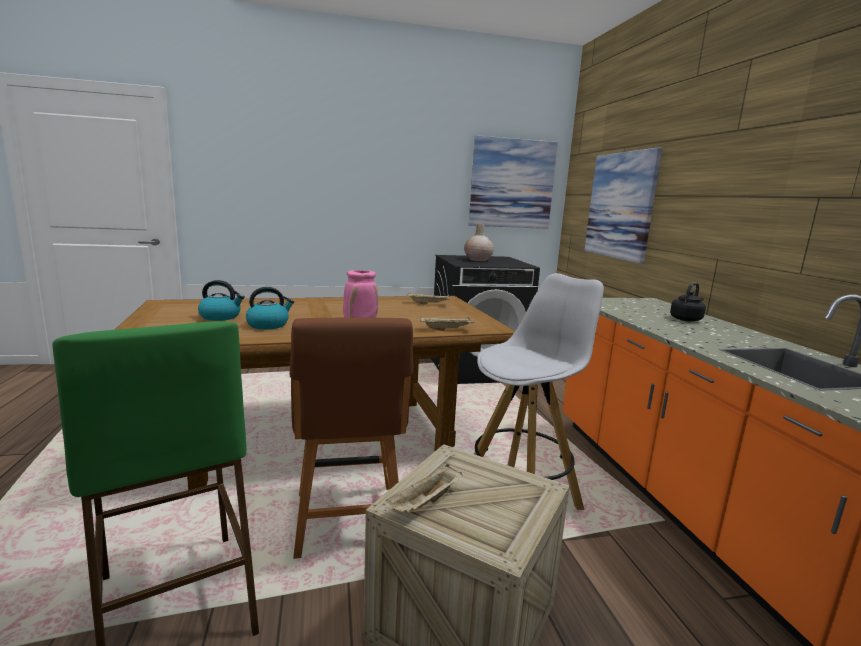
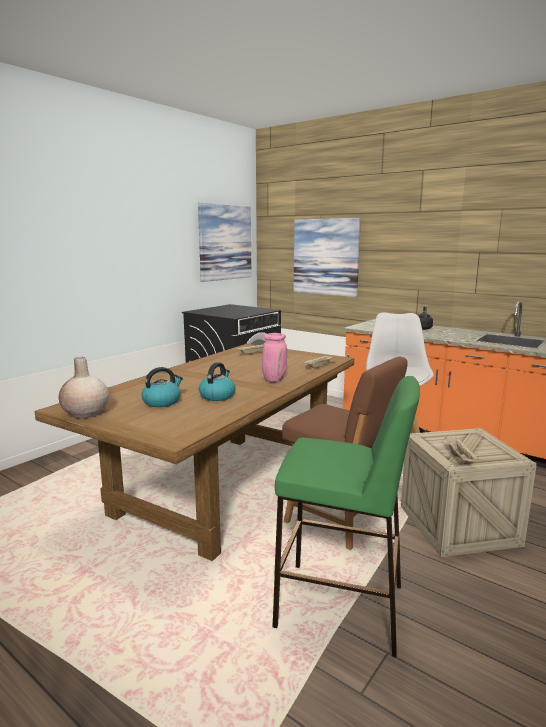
camera: 40 degrees left, 0 degrees up
beige vase [464,223,494,261] -> beige vase moved to [58,357,109,418]

